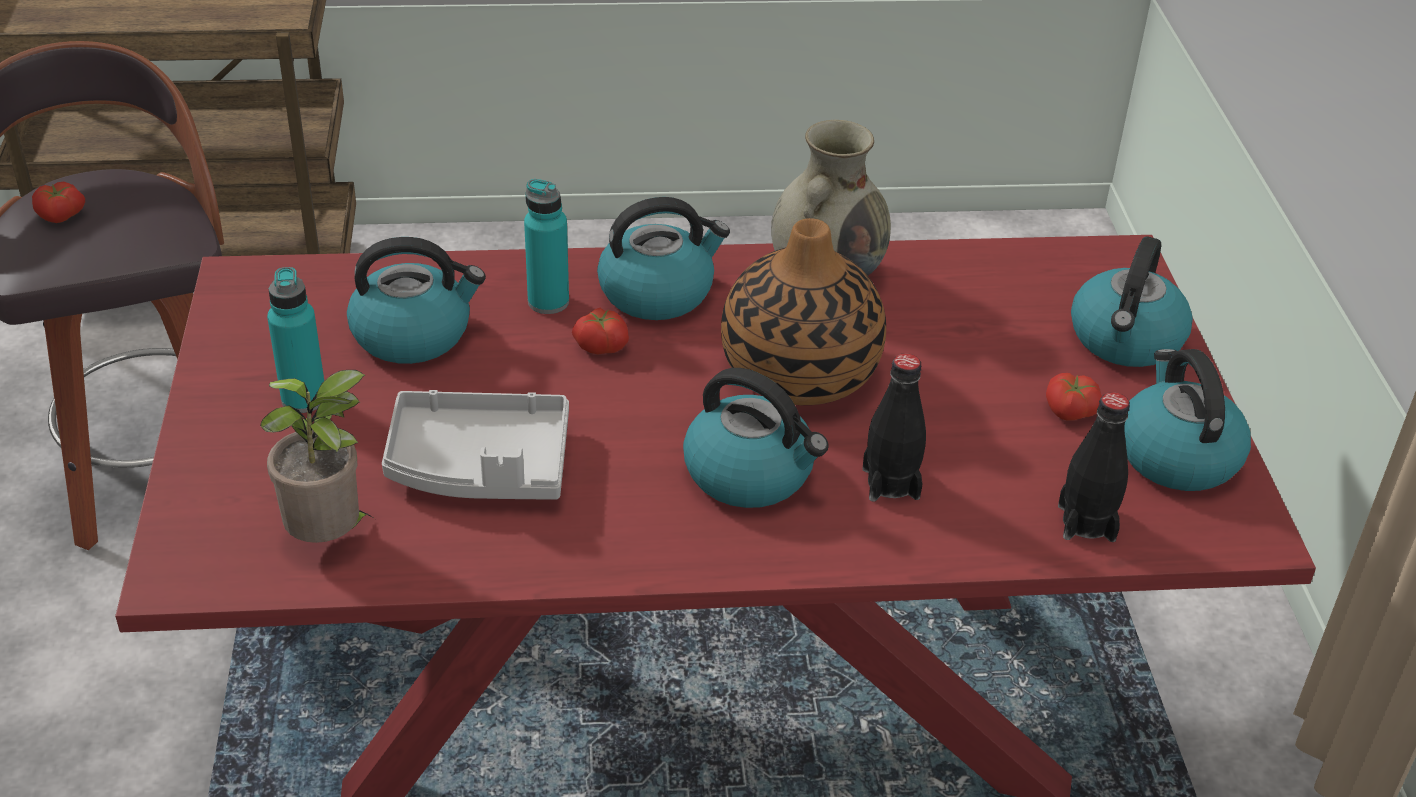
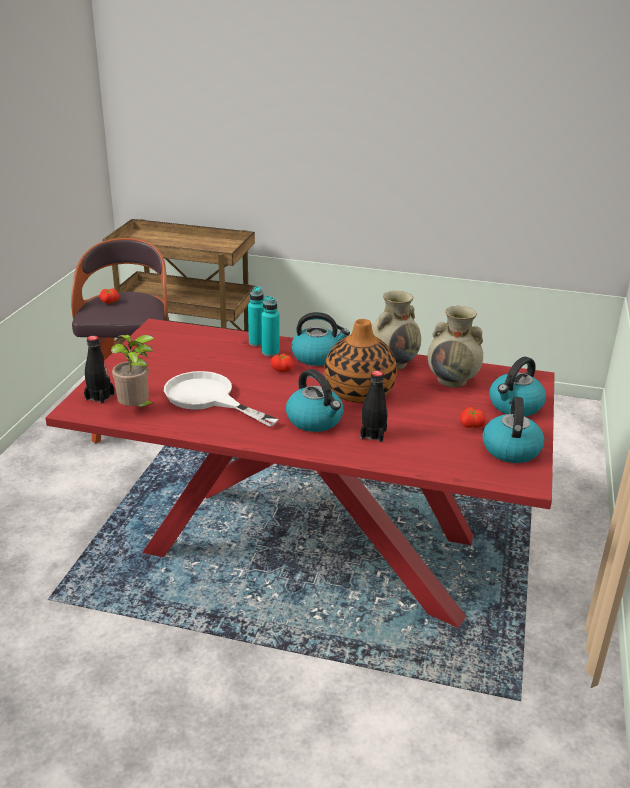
camera: 20 degrees right, 10 degrees down
turquoise bottle [267,267,324,413] -> turquoise bottle moved to [248,286,264,347]
kettle [347,237,486,364] -> none
grey tray [382,390,569,500] -> white frying pan [164,371,278,427]
black bottle [1058,392,1130,542] -> black bottle moved to [84,336,115,404]
none -> beige vase [428,306,483,388]

